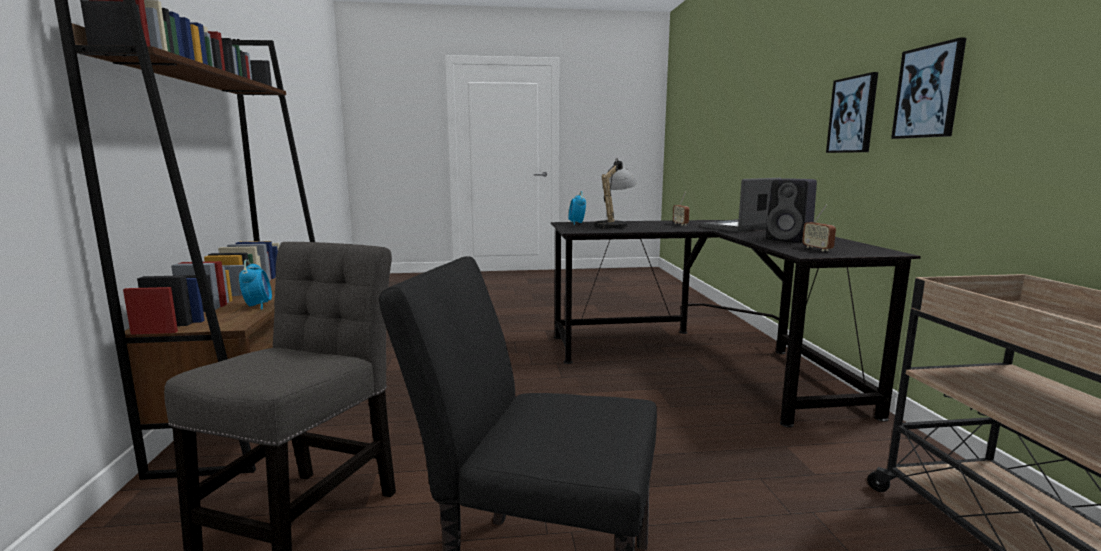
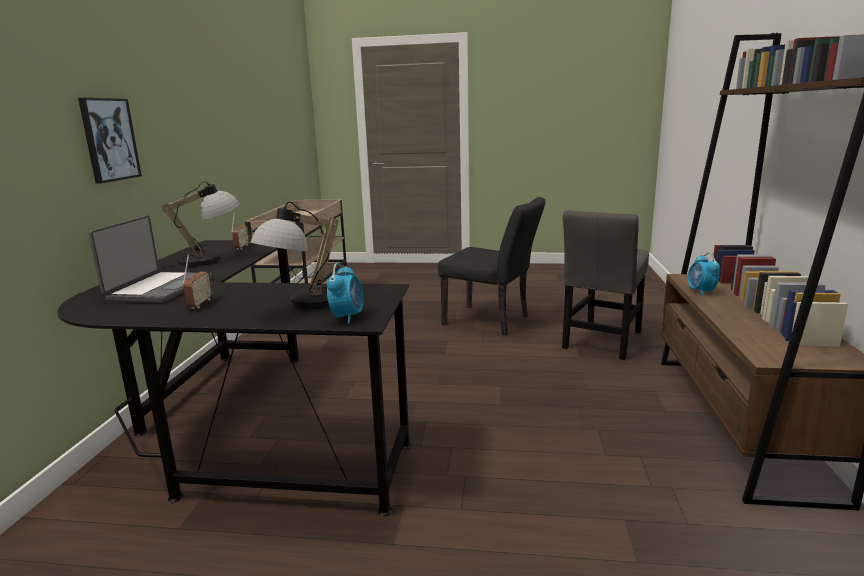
camera: 165 degrees left, 5 degrees up
laptop [701,178,782,232] -> laptop turned 60 degrees counterclockwise [88,215,212,303]
black speaker [766,178,817,243] -> table lamp [161,181,240,267]
picture [891,38,967,139] -> none

